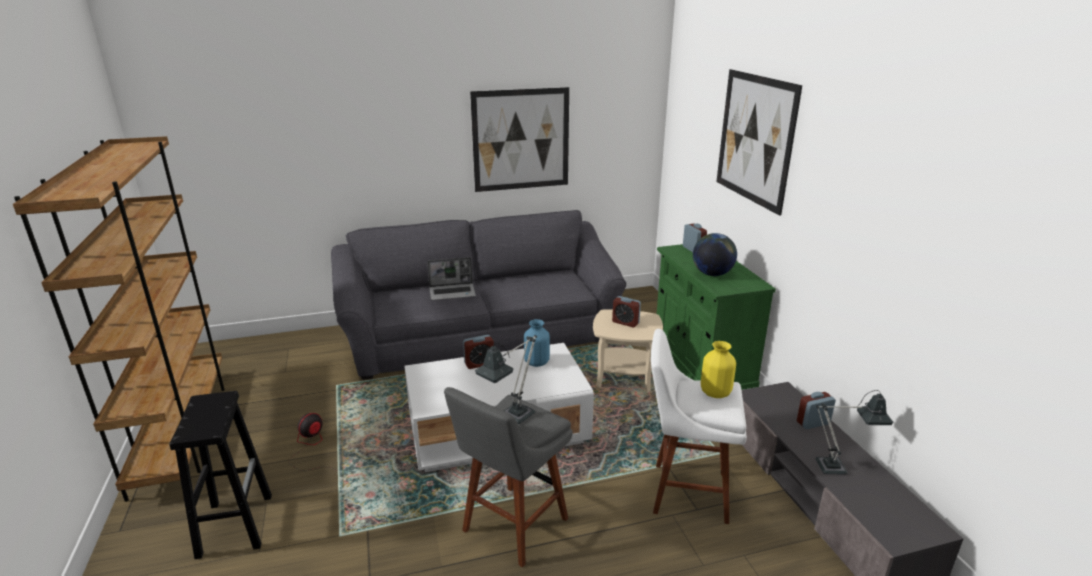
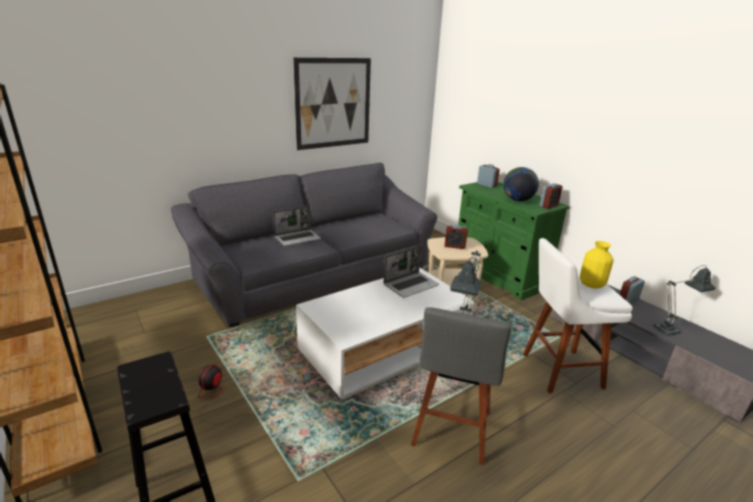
camera: 20 degrees left, 0 degrees up
alarm clock [463,335,494,369] -> alarm clock moved to [540,183,563,209]
blue vase [524,319,550,367] -> laptop [384,246,439,298]
picture [716,69,802,216] -> none

